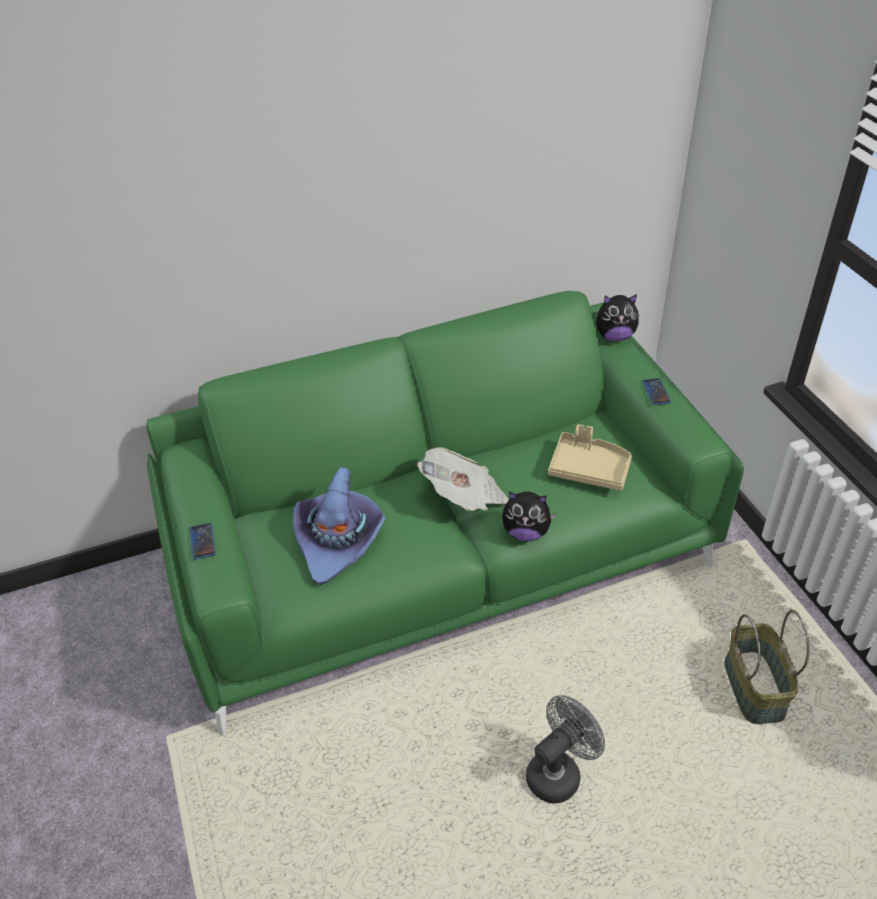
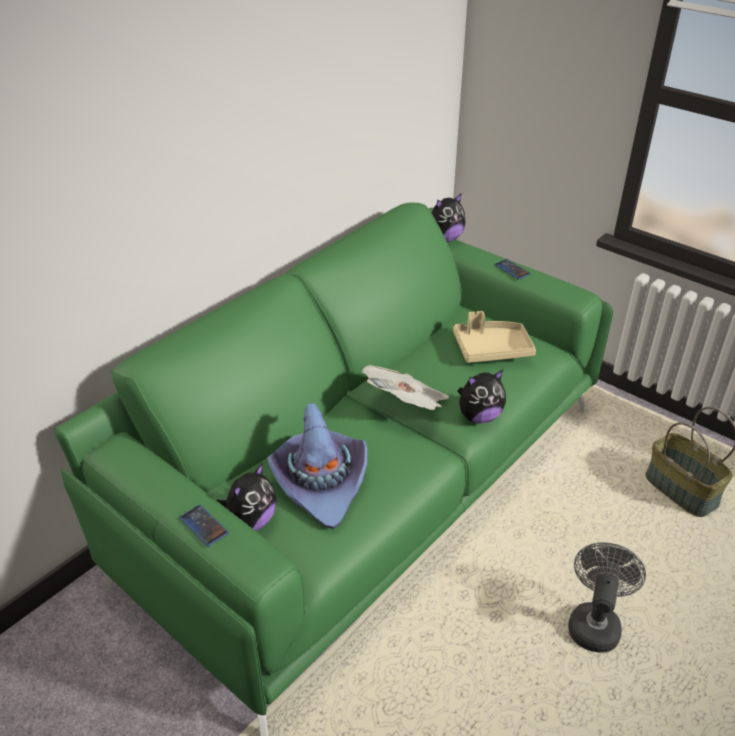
camera: 30 degrees left, 5 degrees down
none -> plush toy [217,462,277,531]

